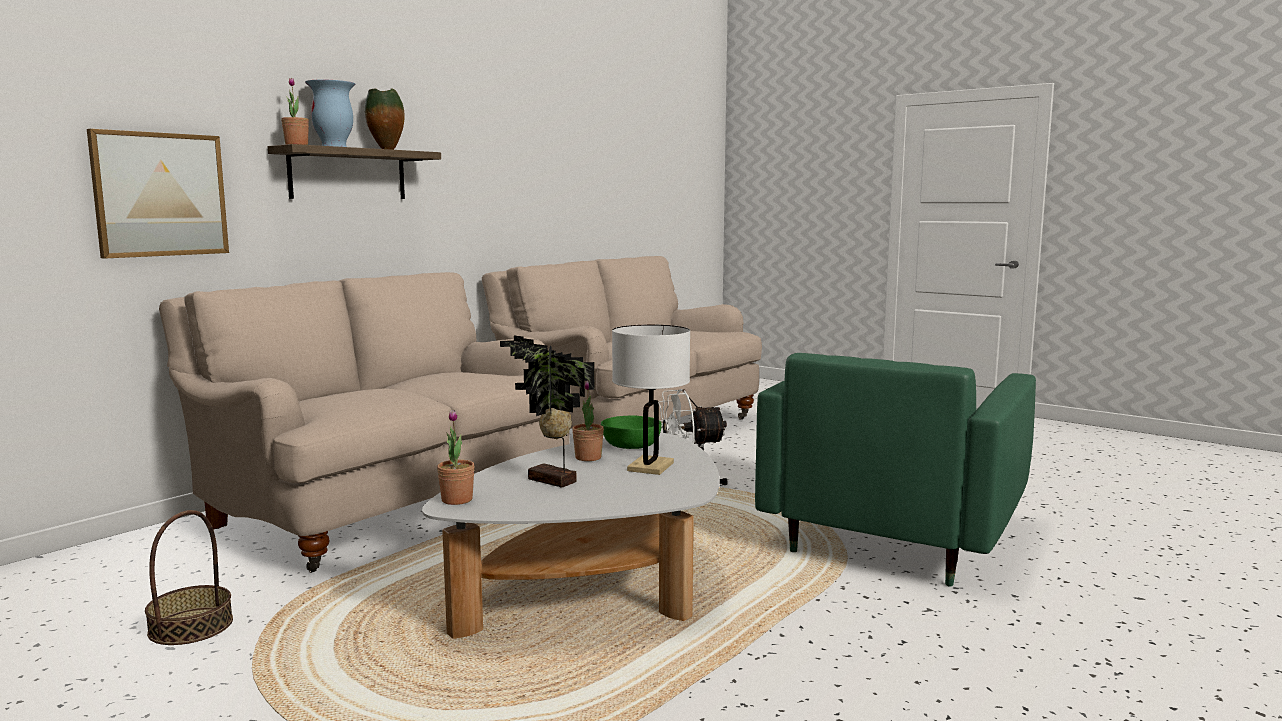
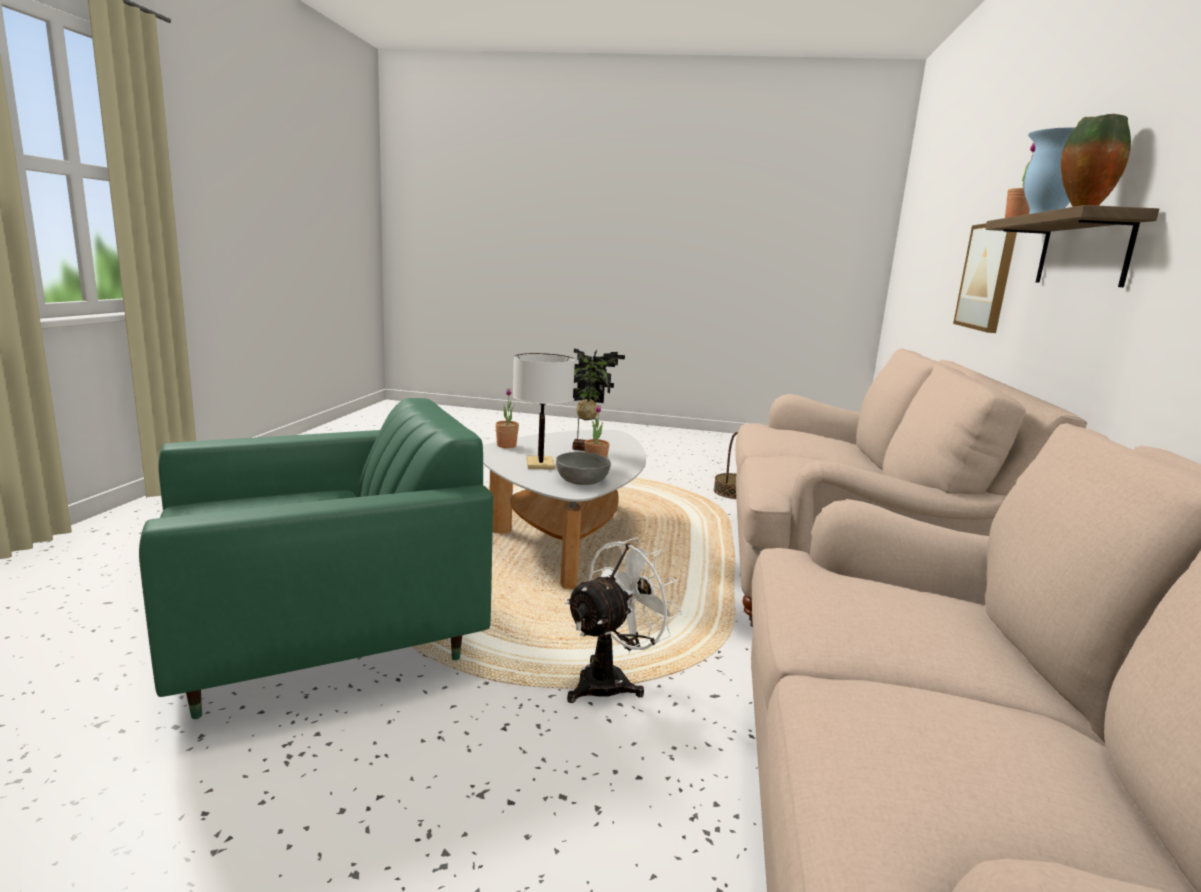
camera: 150 degrees right, 5 degrees up
potted plant [437,410,475,505] -> potted plant moved to [495,388,519,448]
green bowl [601,416,662,449] -> grey bowl [556,452,611,485]
green armchair [755,353,1036,587] -> green armchair turned 60 degrees clockwise [139,398,493,719]

